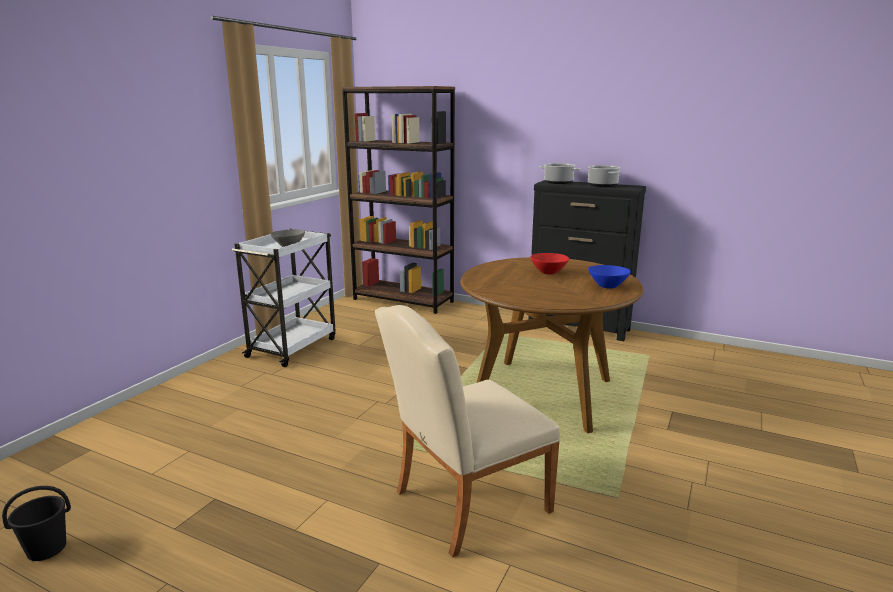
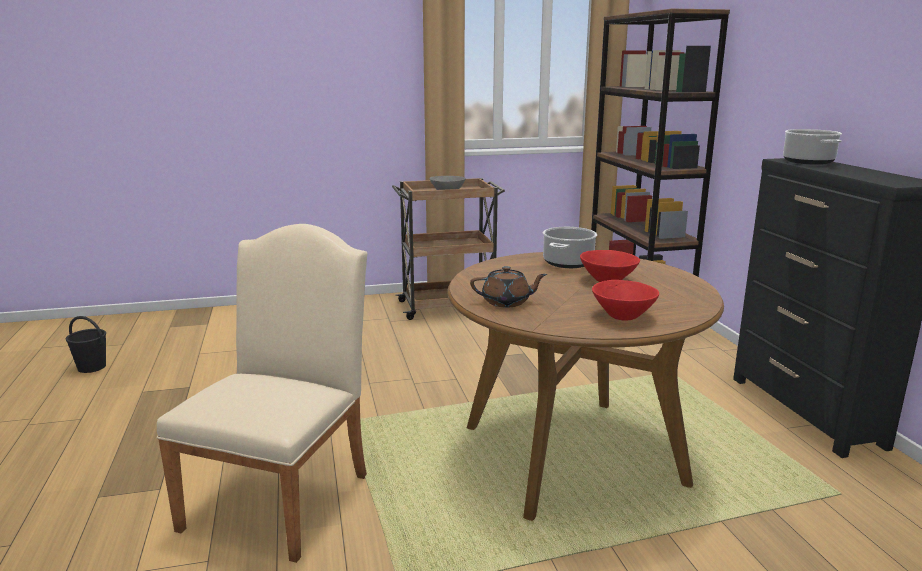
camera: 50 degrees right, 0 degrees up
white cart [232,229,336,367] -> brown cart [392,178,505,320]
beige chair [375,305,561,557] -> beige chair turned 90 degrees clockwise [157,224,367,563]
cooking pot [588,165,620,187] -> cooking pot moved to [543,227,597,268]
blue bowl [588,265,631,289] -> red bowl [592,280,659,321]
none -> brown teapot [470,266,547,307]

